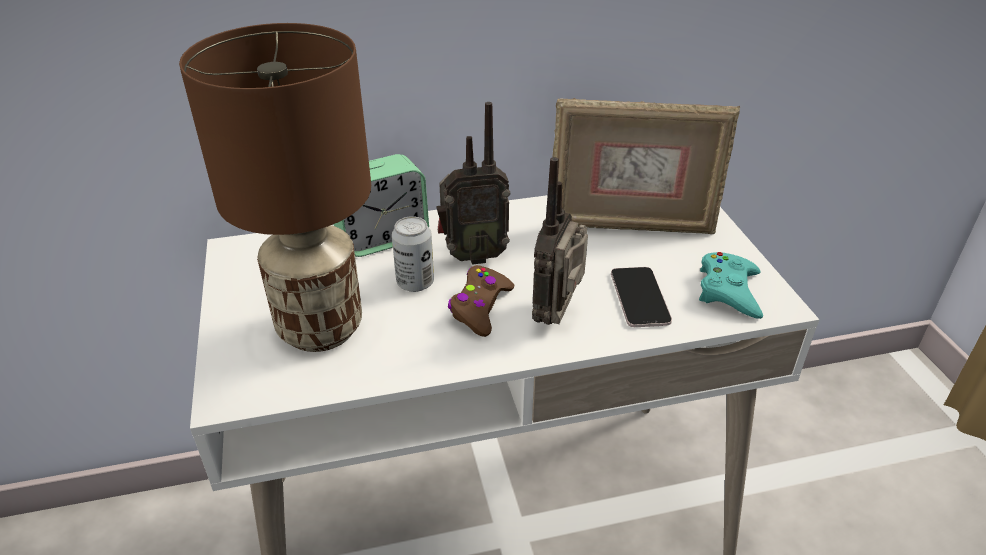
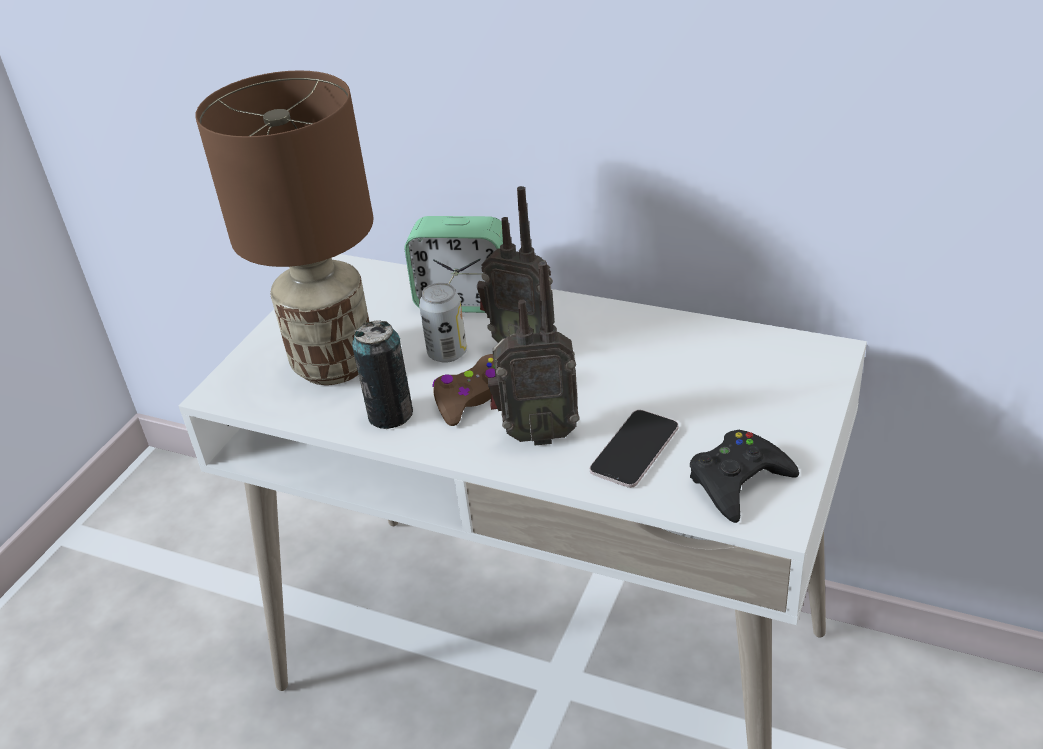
camera: 40 degrees right, 0 degrees up
radio [532,157,588,325] -> radio turned 150 degrees counterclockwise [488,261,580,446]
picture frame [552,98,740,234] -> none
turquoise game controller [699,252,763,319] -> black game controller [690,430,799,523]
none -> can [352,320,413,429]

